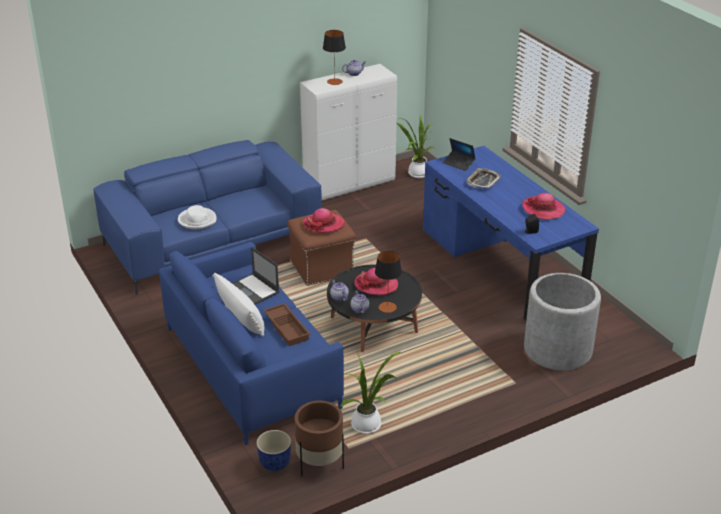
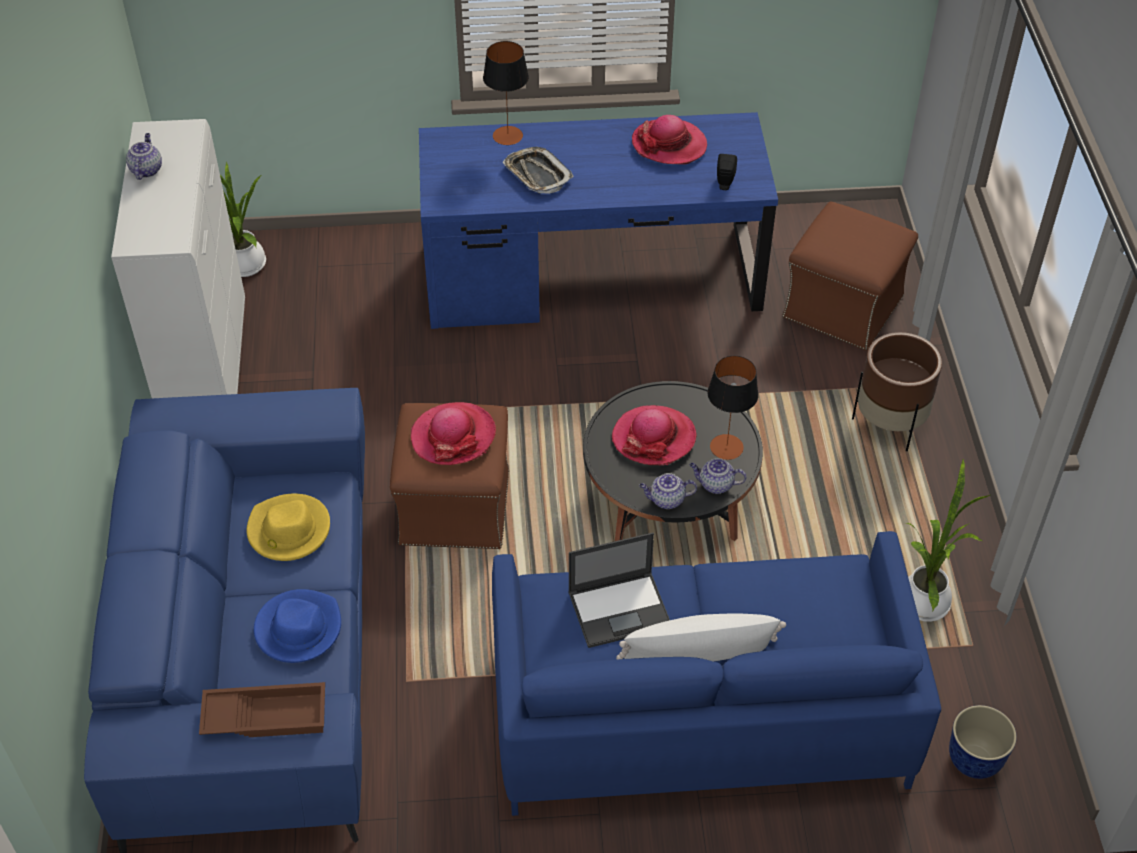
camera: 65 degrees left, 15 degrees up
white hat [178,205,216,229] -> blue hat [254,589,341,663]
brown tray [263,303,310,346] -> brown tray moved to [199,682,325,737]
brown planter [295,401,344,477] -> brown planter moved to [852,332,942,451]
table lamp [323,30,346,85] -> table lamp moved to [483,41,529,145]
laptop [443,138,476,171] -> none
grey planter [524,273,601,371] -> brown ottoman [782,201,918,351]
none -> yellow hat [247,494,330,561]

